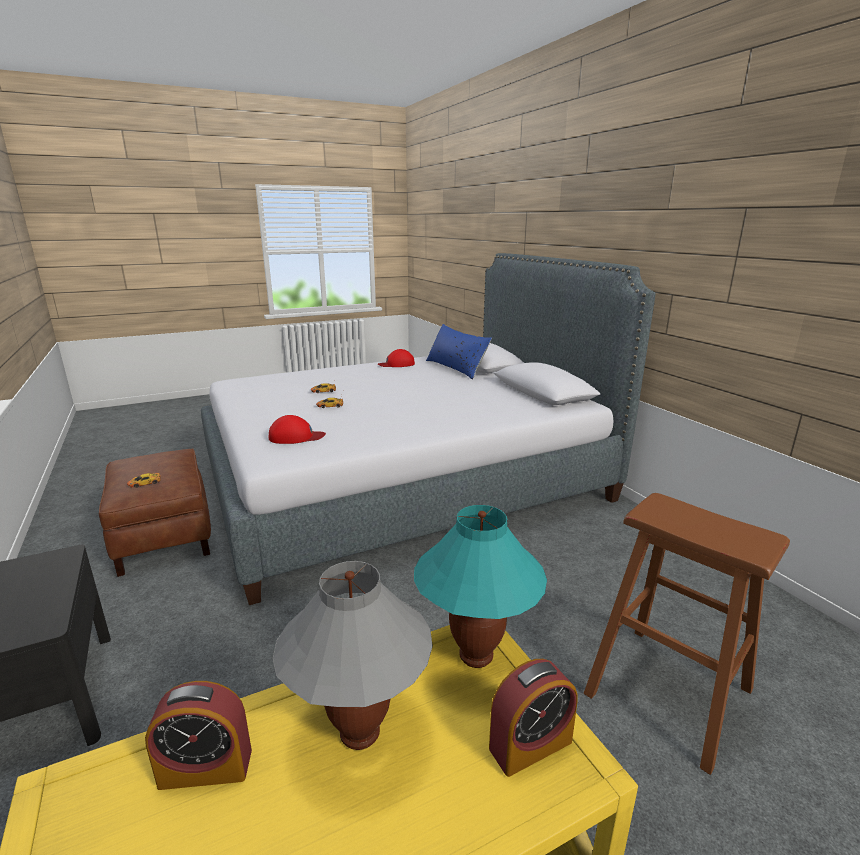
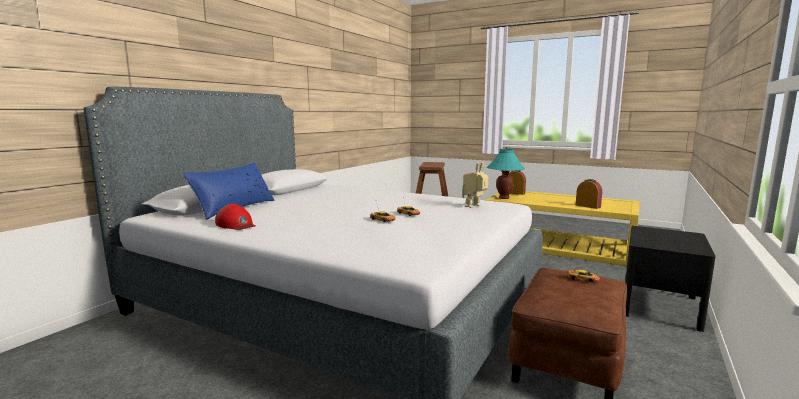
camera: 125 degrees left, 10 degrees down
red cap [269,415,326,444] -> toy robot [462,162,488,208]
grey table lamp [273,561,433,750] -> none

